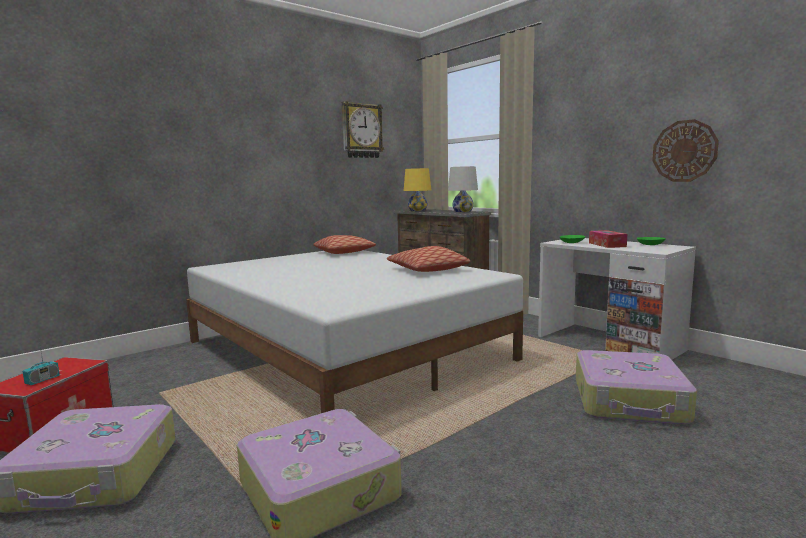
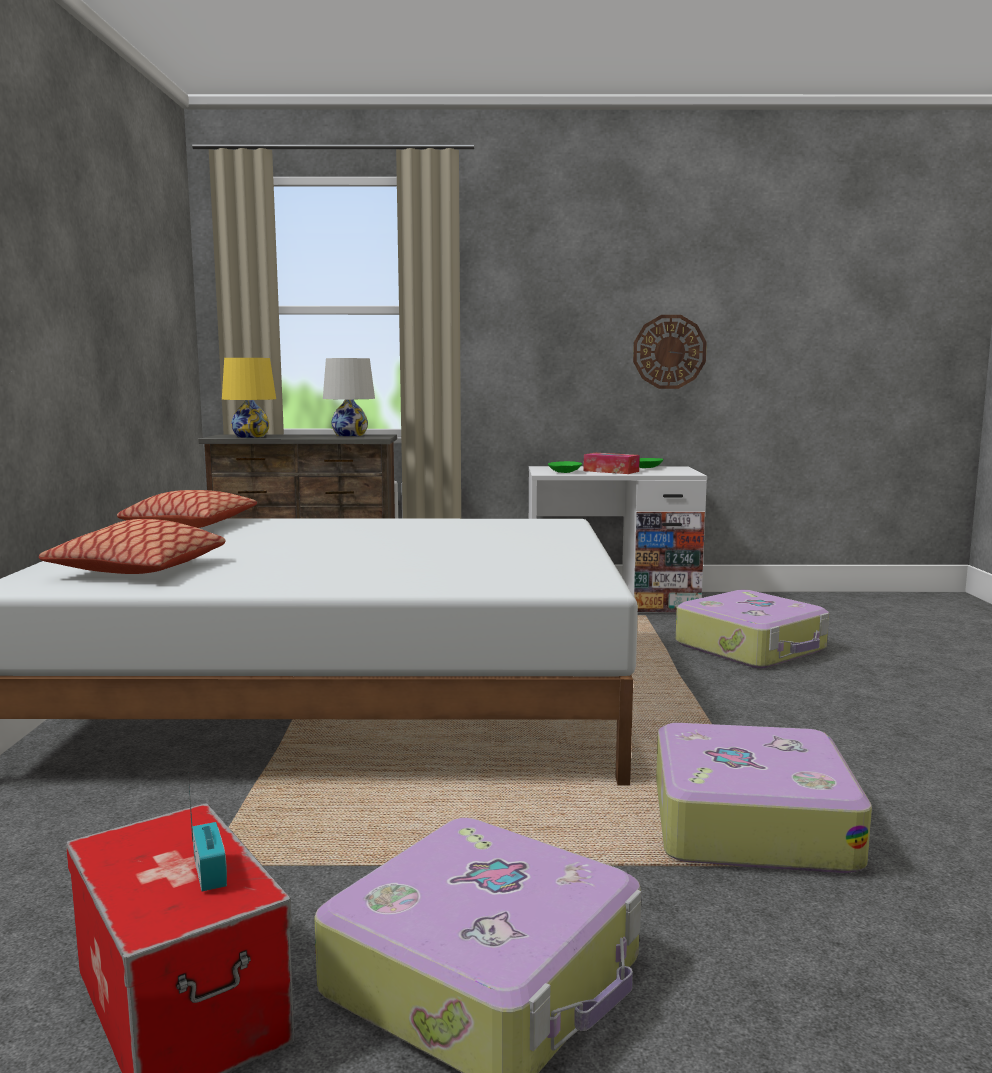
camera: 50 degrees left, 0 degrees up
wall clock [342,101,384,158] -> none
pillow [387,246,471,272] -> pillow moved to [39,519,226,574]

